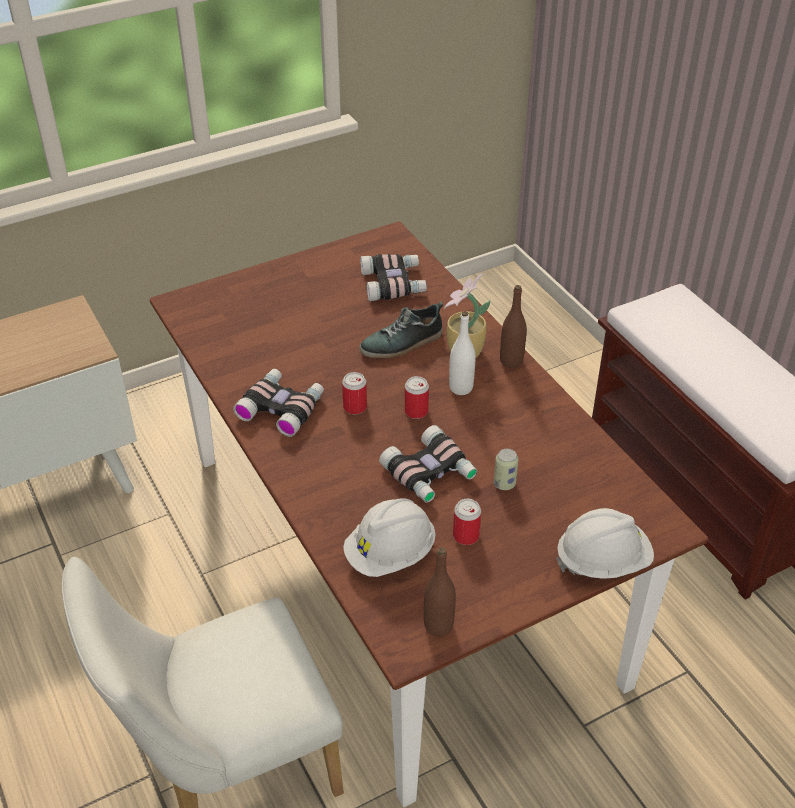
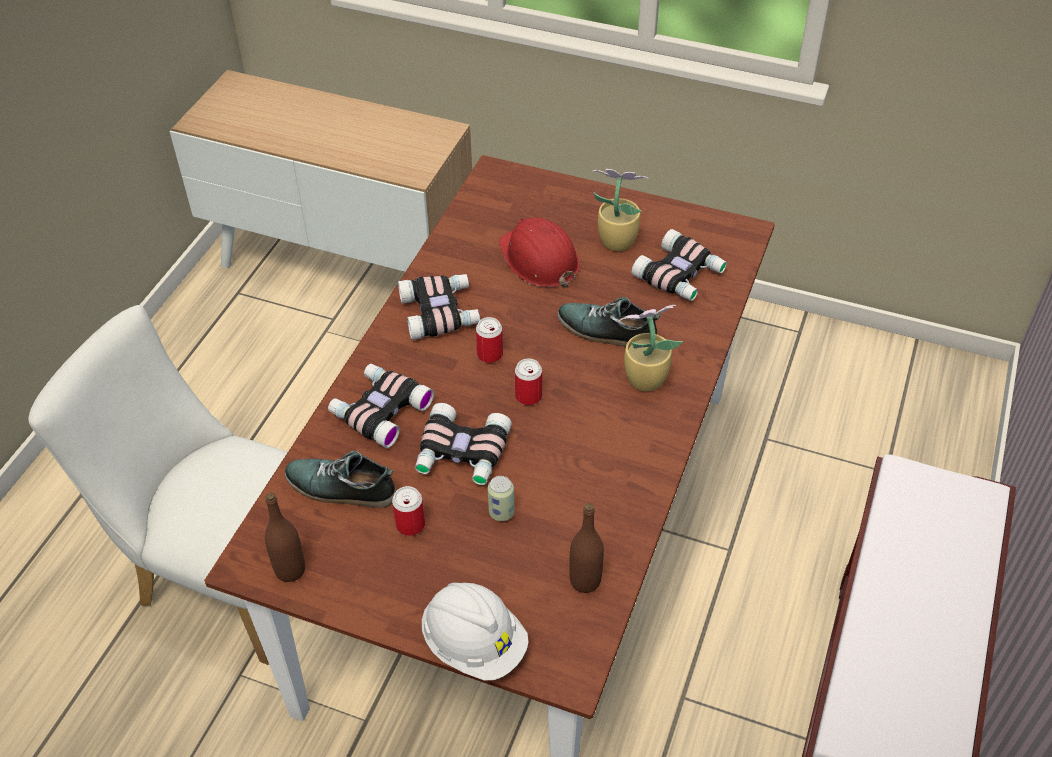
camera: 50 degrees right, 5 degrees up
white hard hat [343,498,436,577] -> shoe [285,451,396,508]
white bottle [449,311,475,395] -> none
brown bottle [500,285,527,368] -> brown bottle moved to [569,503,604,593]
none -> binoculars [328,364,434,448]
none -> red hard hat [499,218,580,287]
none -> potted plant [592,169,649,251]

